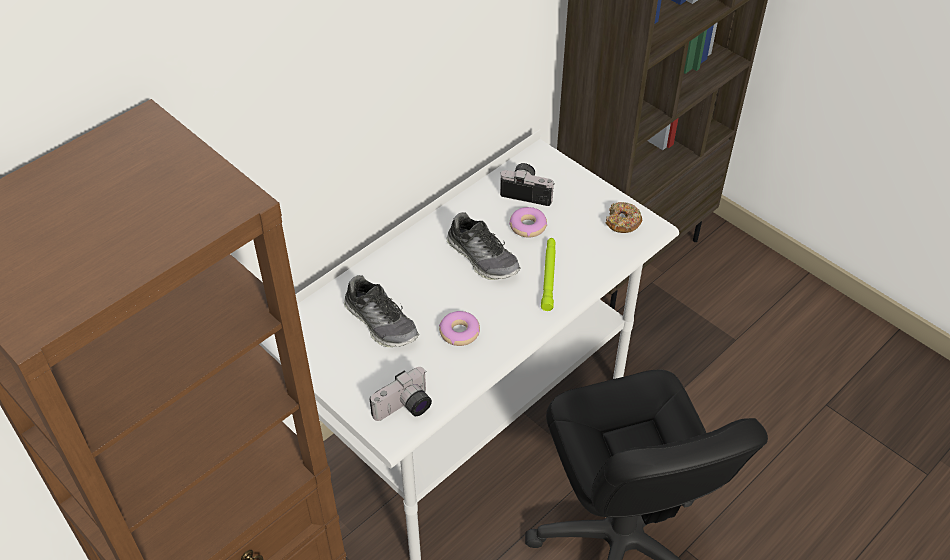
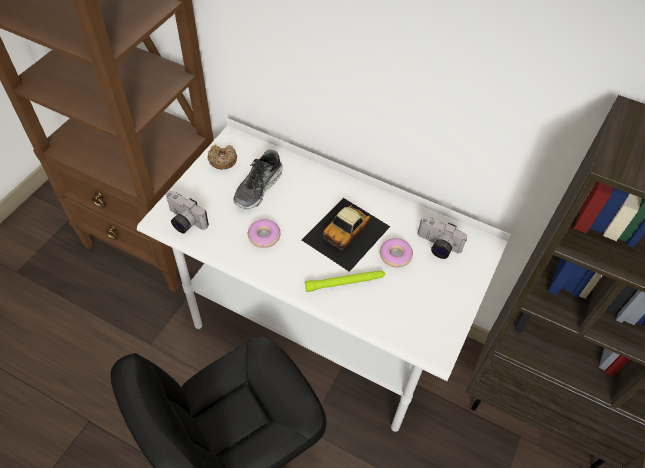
camera: 70 degrees right, 5 degrees up
shoe [446,212,521,280] -> toy car [302,198,390,272]
camera [500,163,554,206] -> camera turned 120 degrees clockwise [418,216,467,259]
donut [606,202,643,233] -> donut moved to [208,144,237,170]

